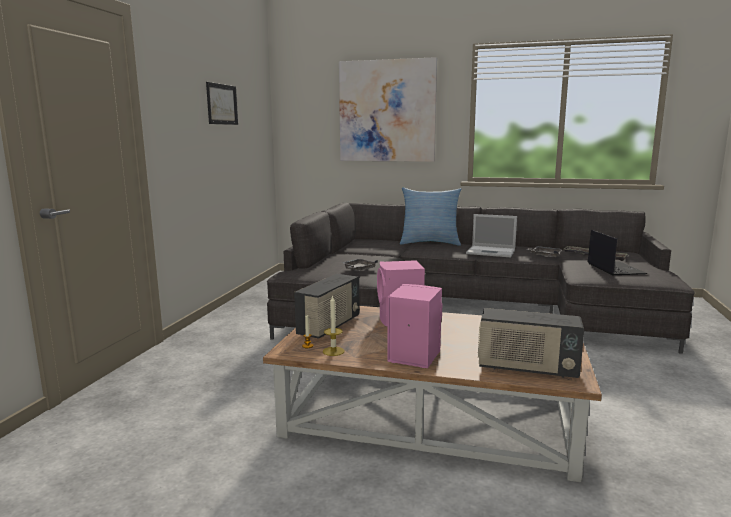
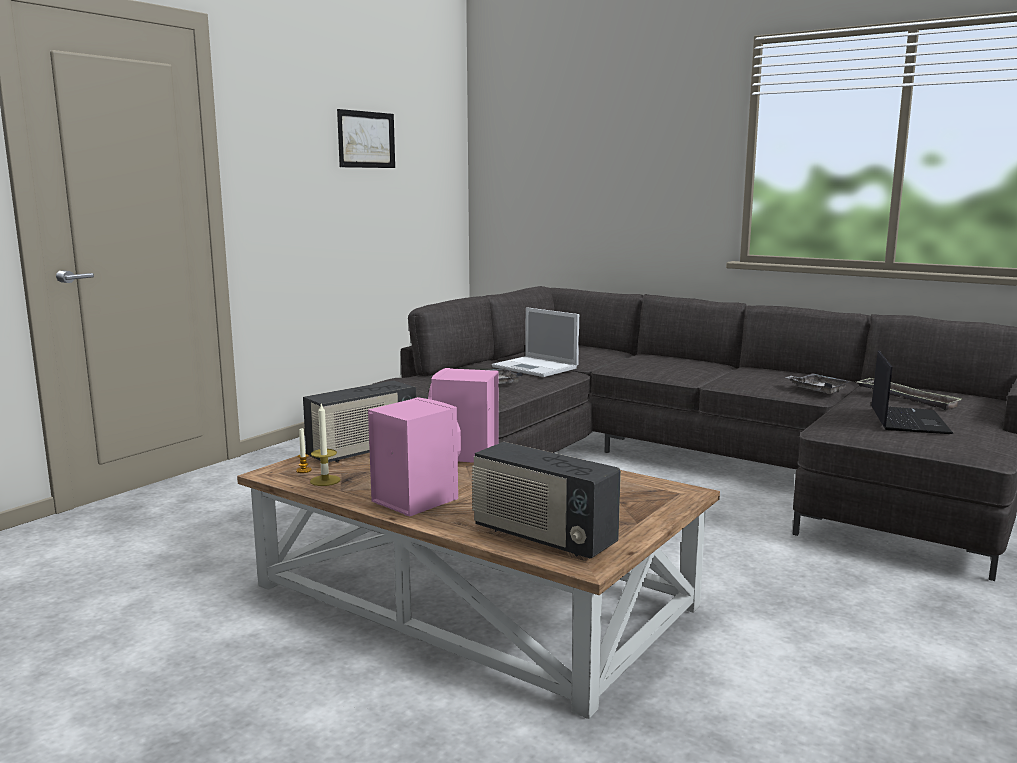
camera: 20 degrees right, 0 degrees up
picture [339,57,437,162] -> none
pillow [400,187,461,246] -> none
laptop [466,214,517,257] -> laptop moved to [492,307,579,377]

